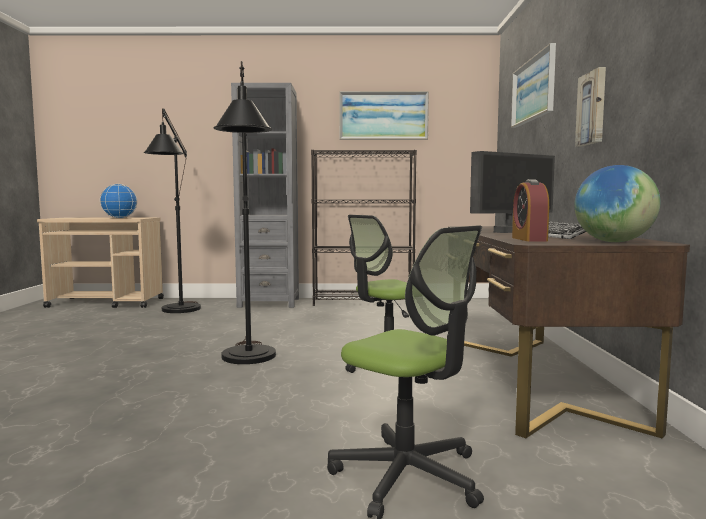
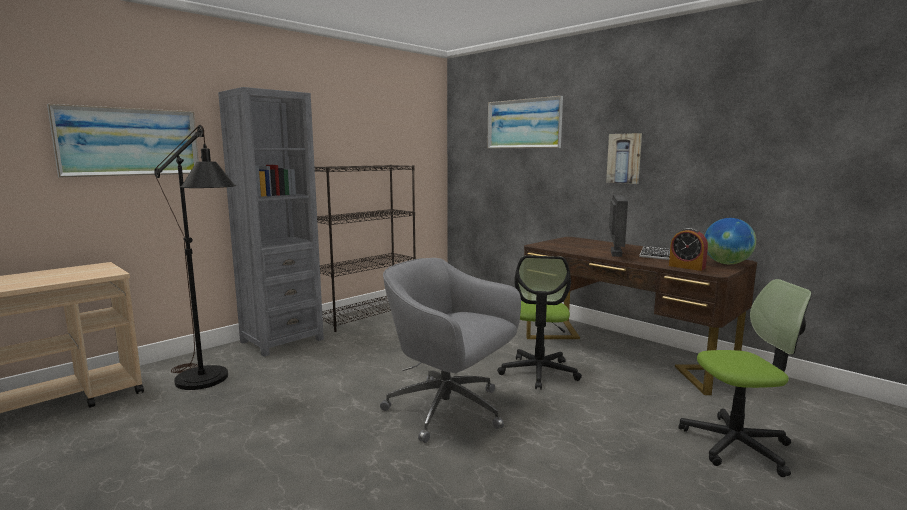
camera: 45 degrees left, 5 degrees up
globe [100,184,137,218] -> none
black floor lamp [214,61,276,364] -> grey office chair [380,258,521,443]
picture [339,91,429,140] -> picture moved to [47,104,199,177]

